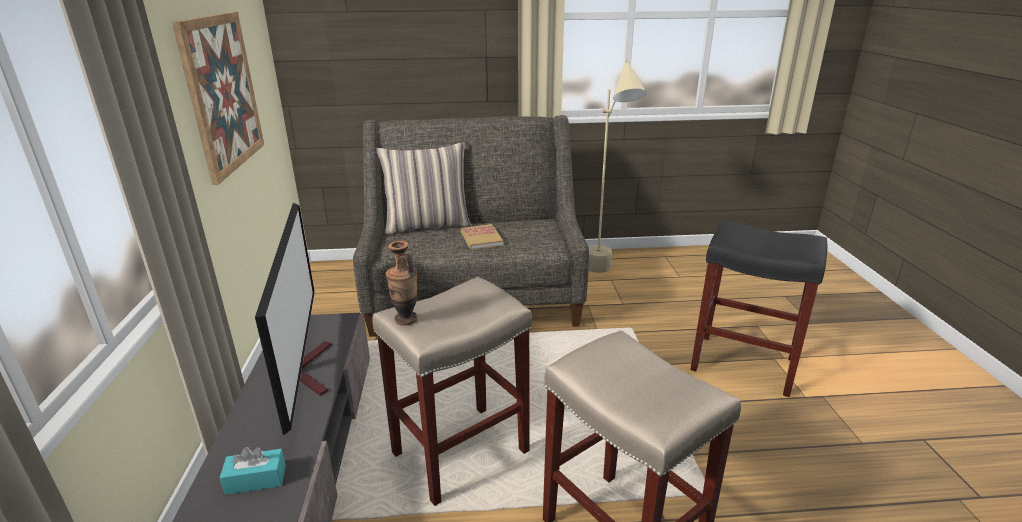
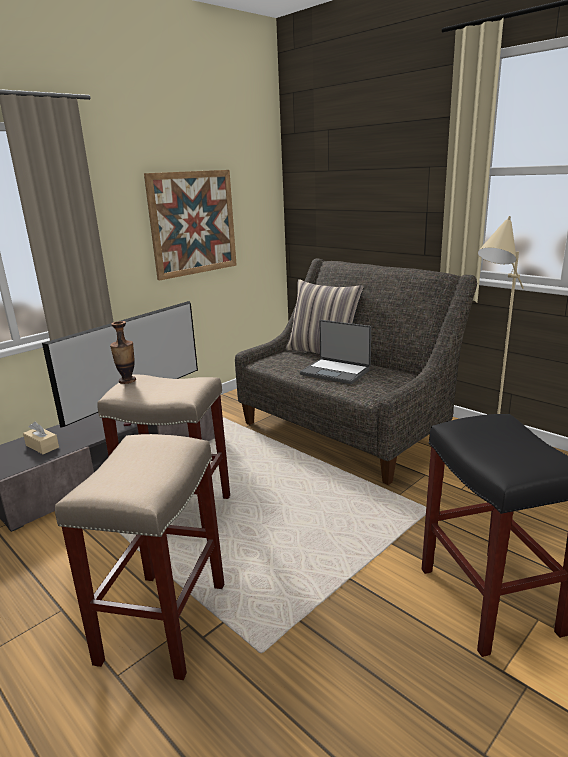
camera: 50 degrees right, 5 degrees down
turquoise tissue box [220,447,286,495] -> beige tissue box [23,422,59,454]
book [461,224,503,250] -> laptop [300,320,371,384]

